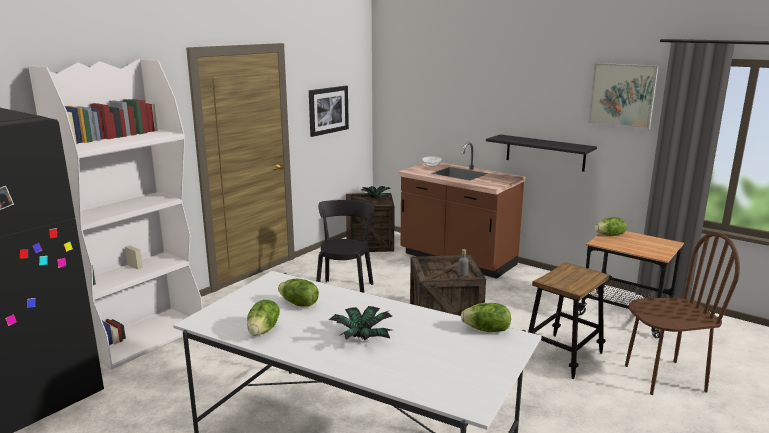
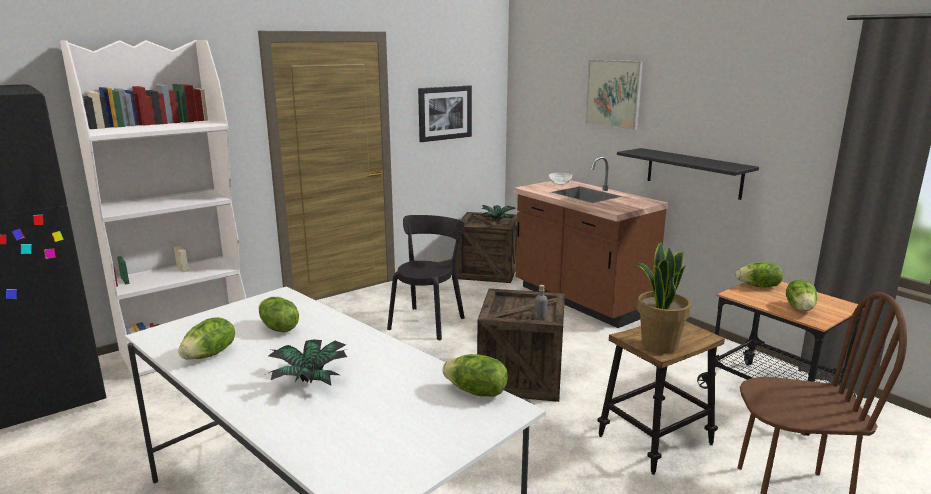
camera: 15 degrees right, 0 degrees up
picture [588,63,659,129] -> picture moved to [585,60,643,130]
none -> potted plant [634,242,691,353]
none -> lettuce [786,280,817,311]

